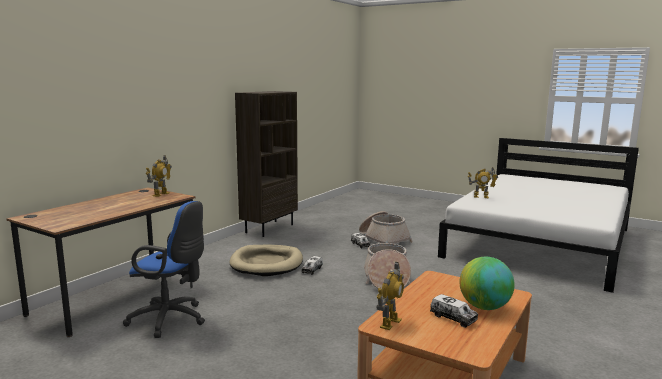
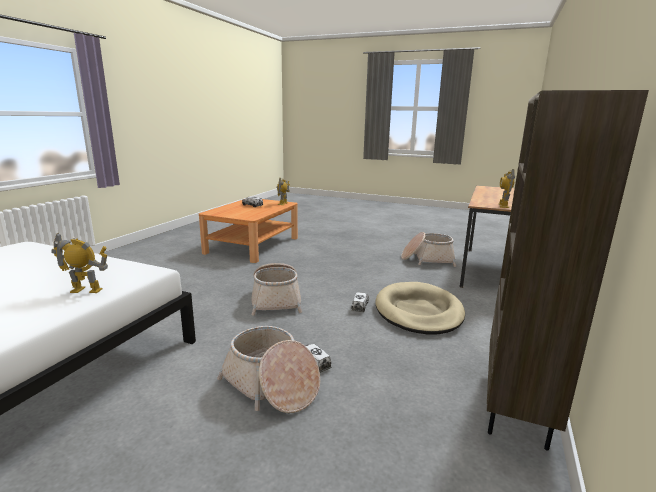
camera: 170 degrees right, 5 degrees up
blue office chair [123,201,205,338] -> basket [401,232,456,267]
globe [459,257,515,310] -> none

